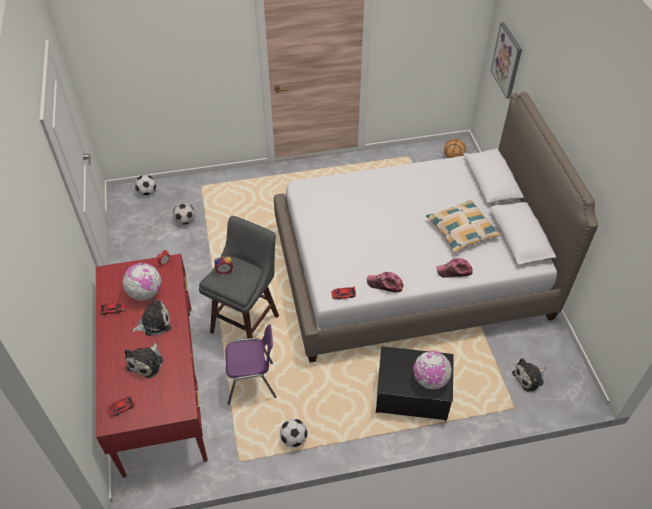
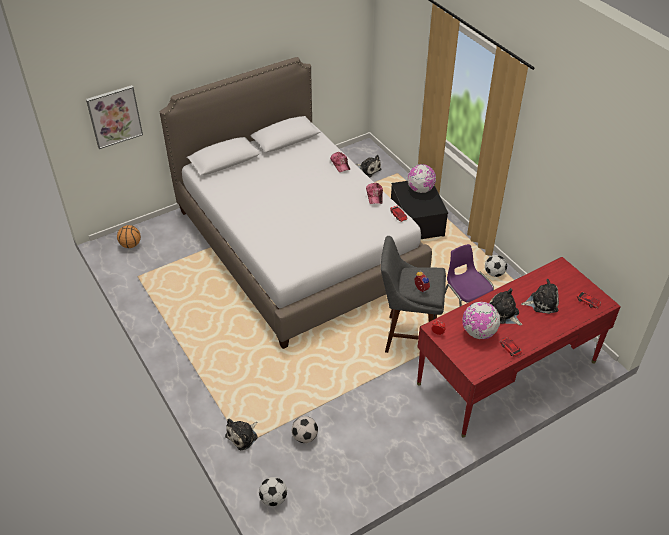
camera: 110 degrees left, 5 degrees down
pillow [426,200,501,252] -> none
none -> plush toy [225,419,258,450]

